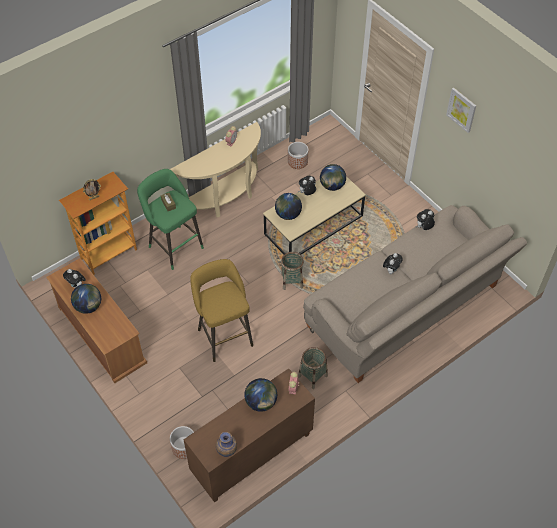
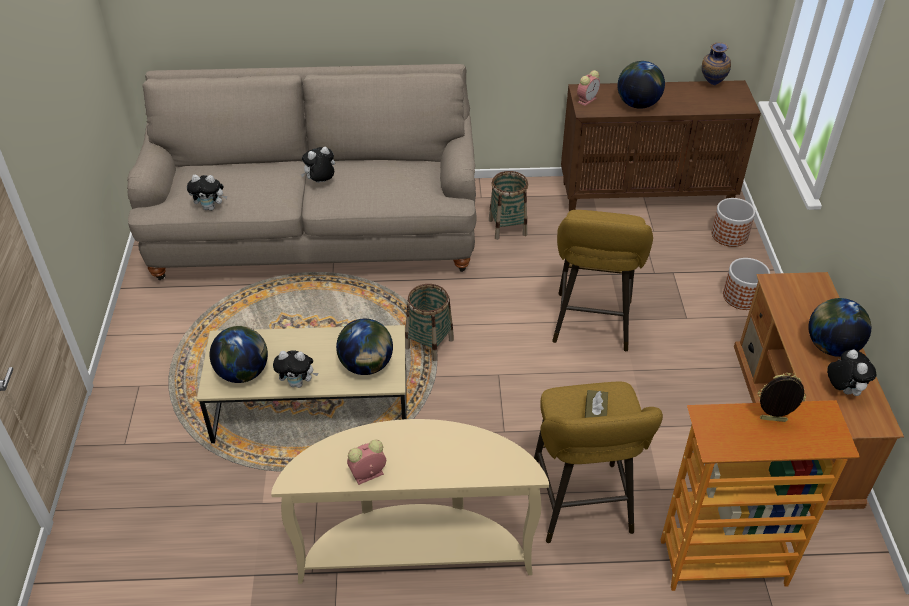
camera: 145 degrees left, 10 degrees down
green stool [137,169,204,270] -> yellow stool [534,382,663,543]
planter [288,142,308,169] -> planter moved to [723,258,770,310]
picture [446,88,476,133] -> none

